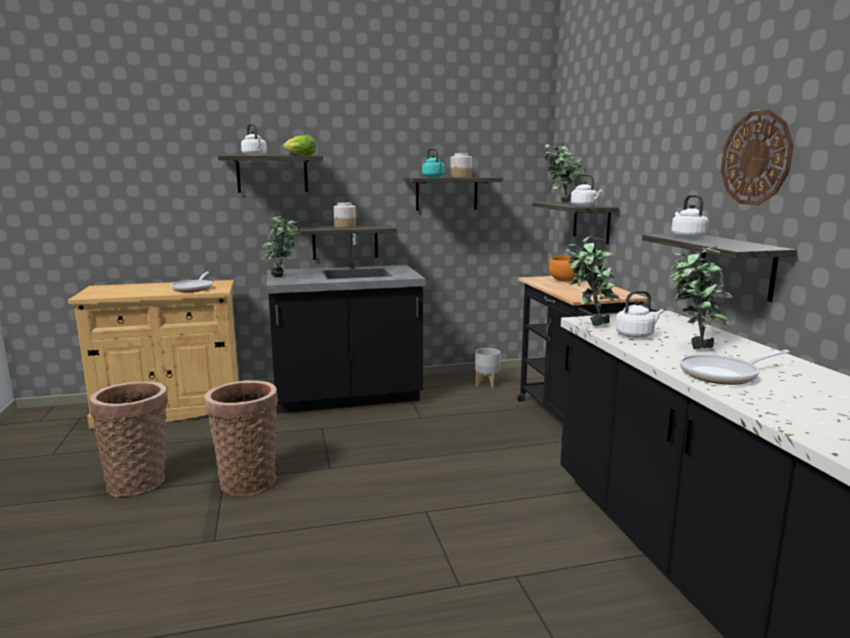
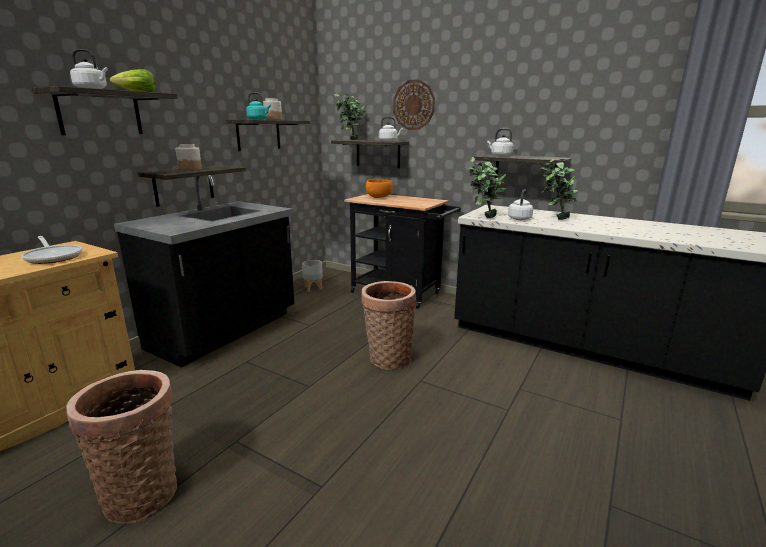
camera: 45 degrees left, 5 degrees up
basket [204,381,278,496] -> basket moved to [361,281,416,370]
potted plant [262,216,298,277] -> none
frying pan [680,350,790,385] -> none
wall clock [721,110,794,205] -> wall clock moved to [393,80,435,130]

